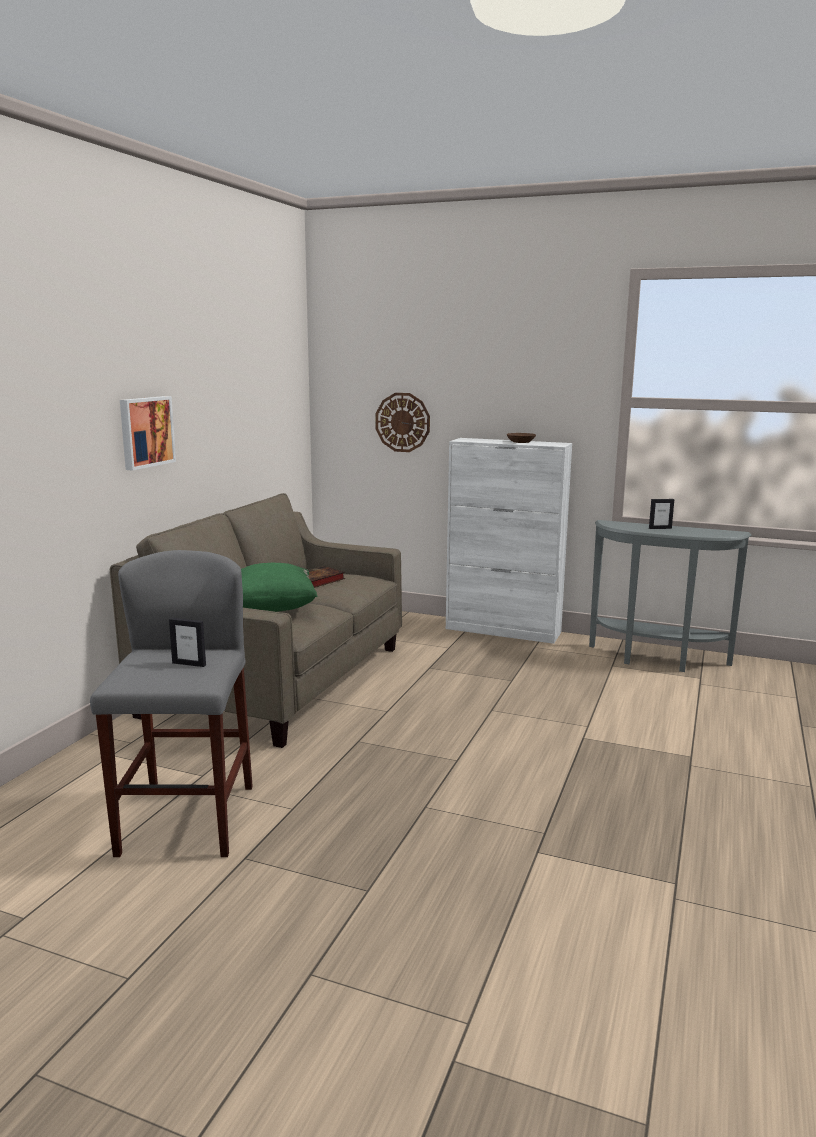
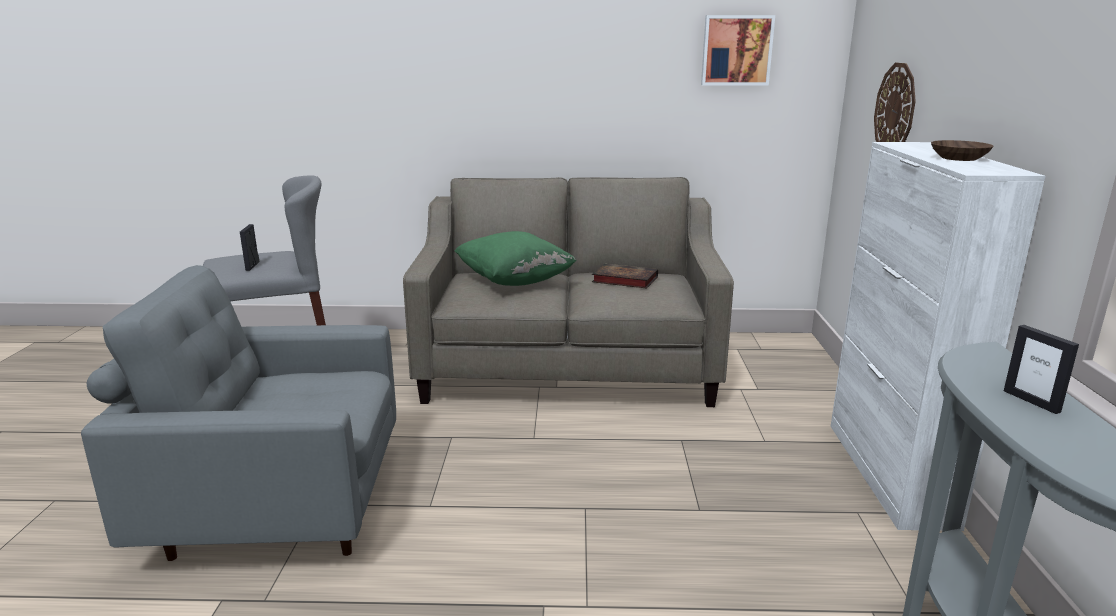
camera: 70 degrees right, 5 degrees up
picture [120,396,176,471] -> picture moved to [701,15,775,86]
none -> grey armchair [81,265,396,561]

